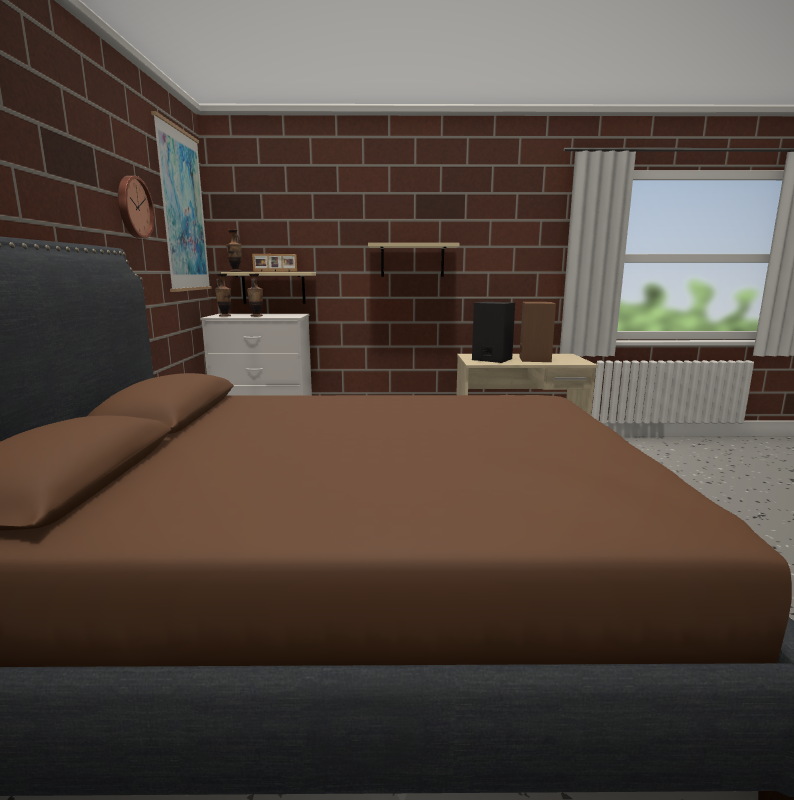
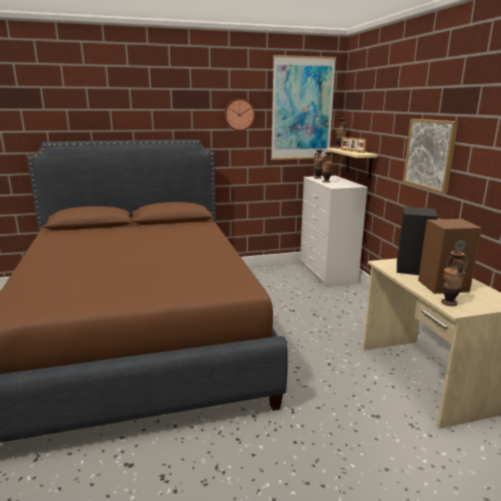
camera: 75 degrees right, 5 degrees up
beige shelf [368,243,460,277] -> picture [403,119,458,193]
none -> vase [441,251,465,306]

